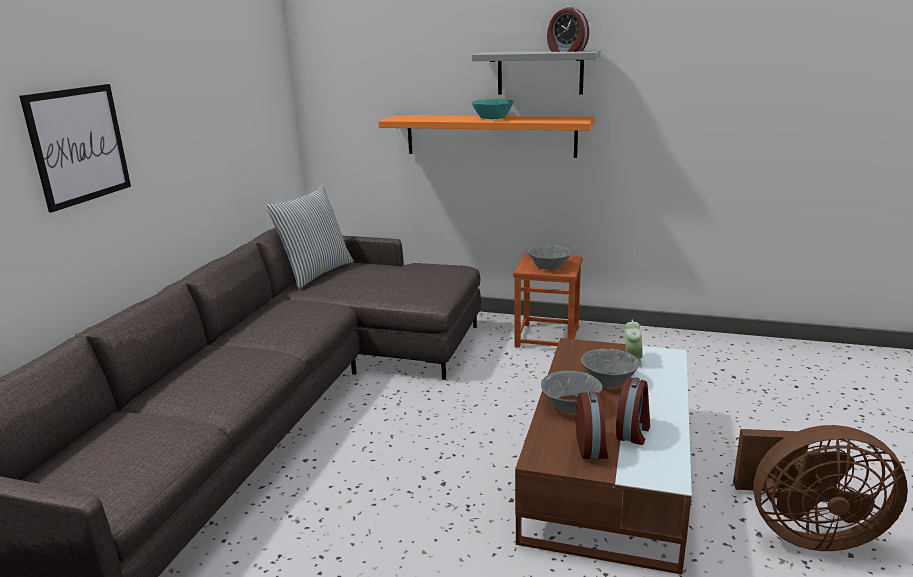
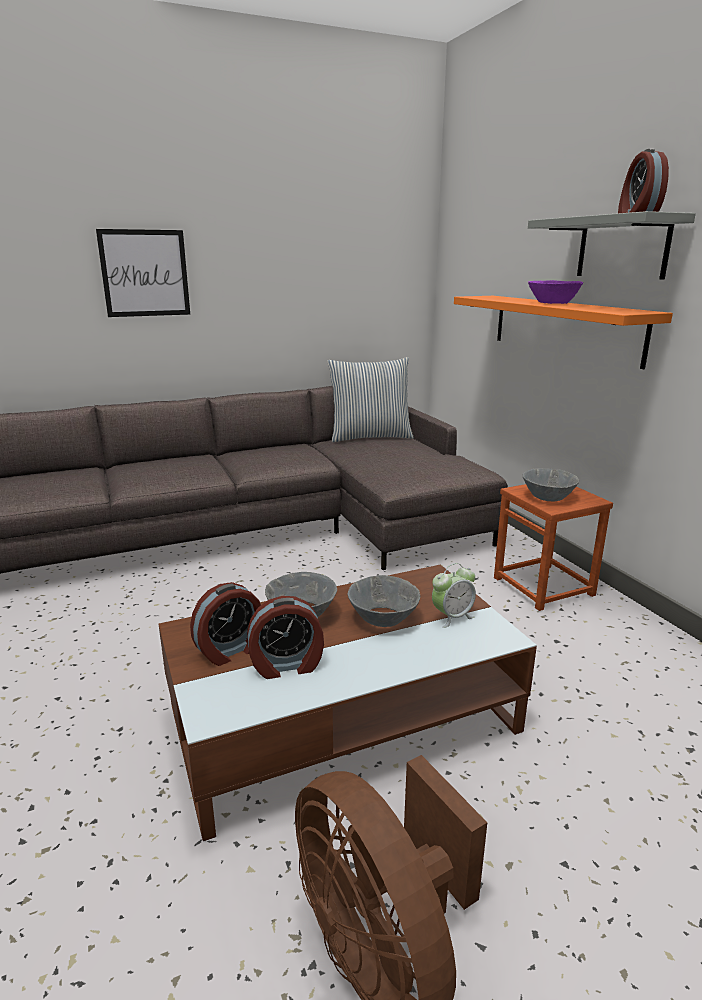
camera: 50 degrees right, 0 degrees up
turquoise bowl [471,98,514,119] -> purple bowl [528,280,583,304]

